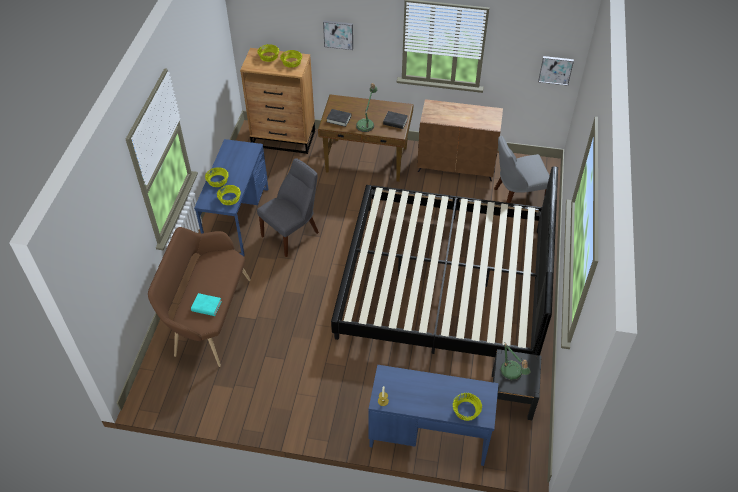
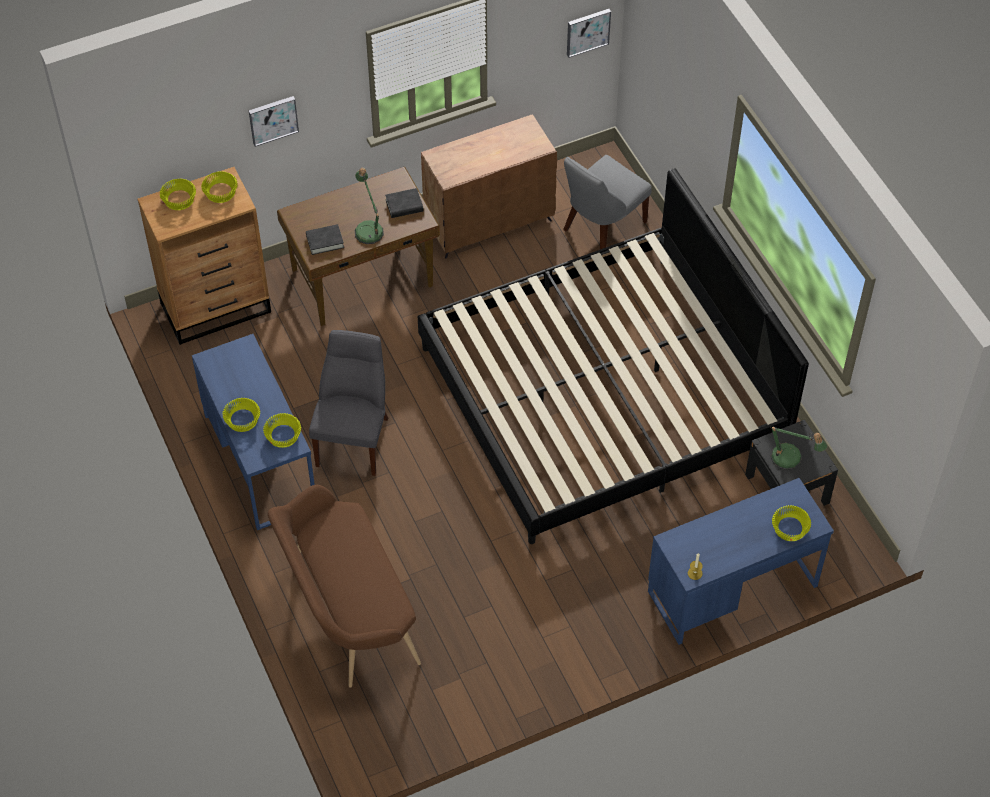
camera: 35 degrees left, 5 degrees up
turquoise book [191,293,222,316] -> none

